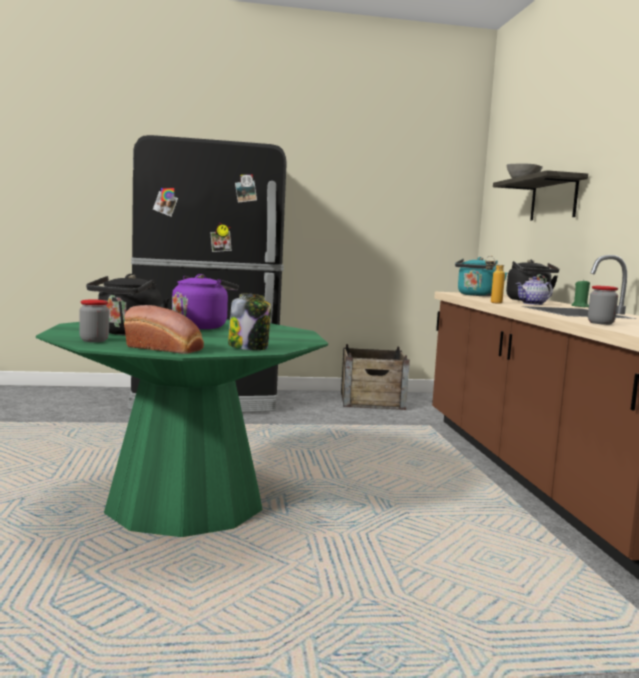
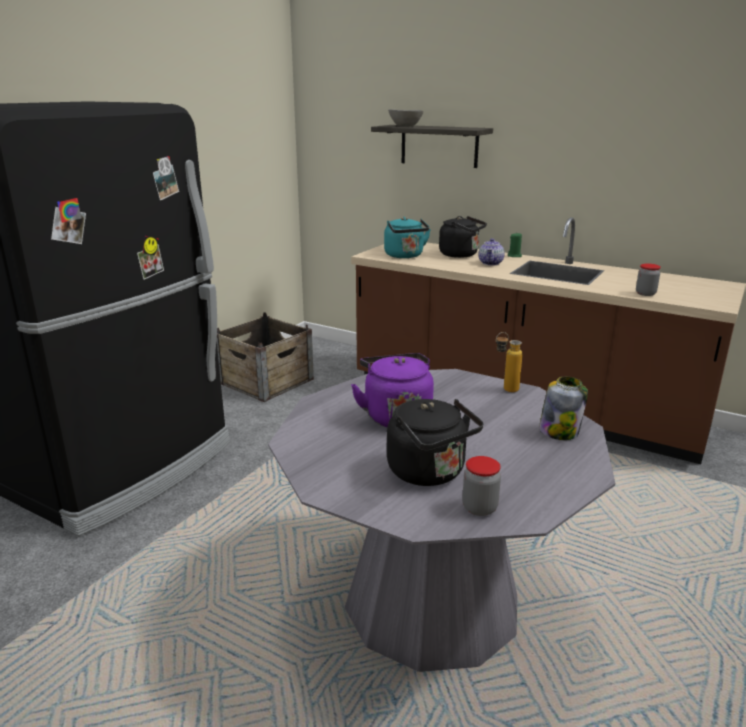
camera: 50 degrees left, 15 degrees up
green dining table [36,320,328,537] -> grey dining table [268,369,615,672]
bread [124,305,204,354] -> none
bottle [485,256,505,304] -> bottle moved to [496,332,523,392]

